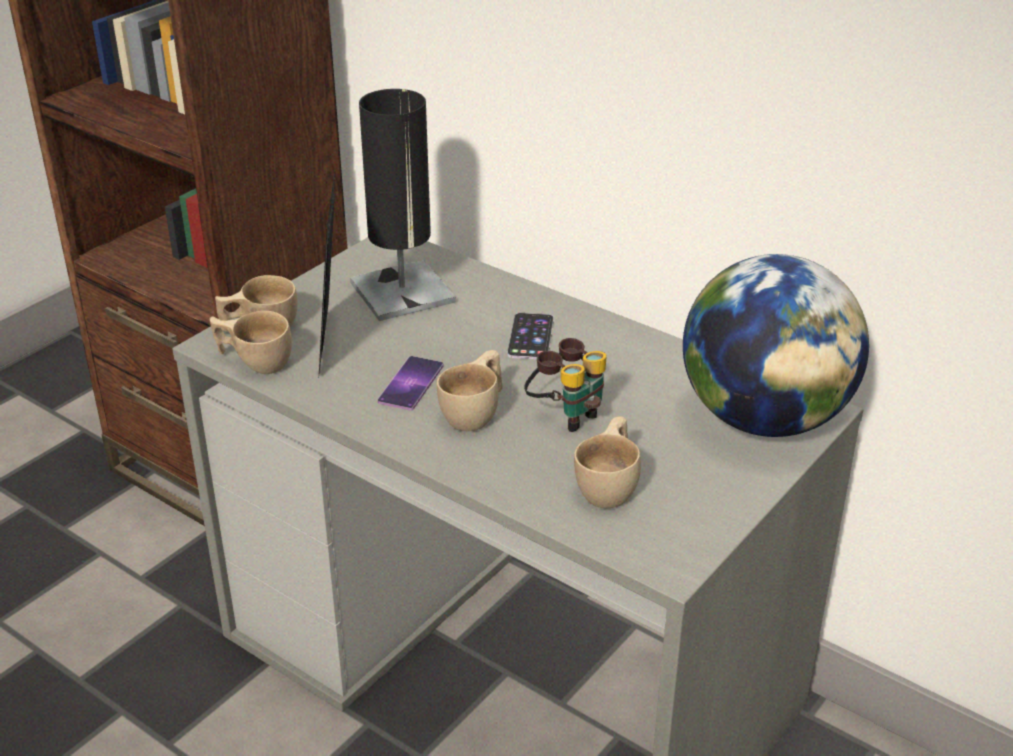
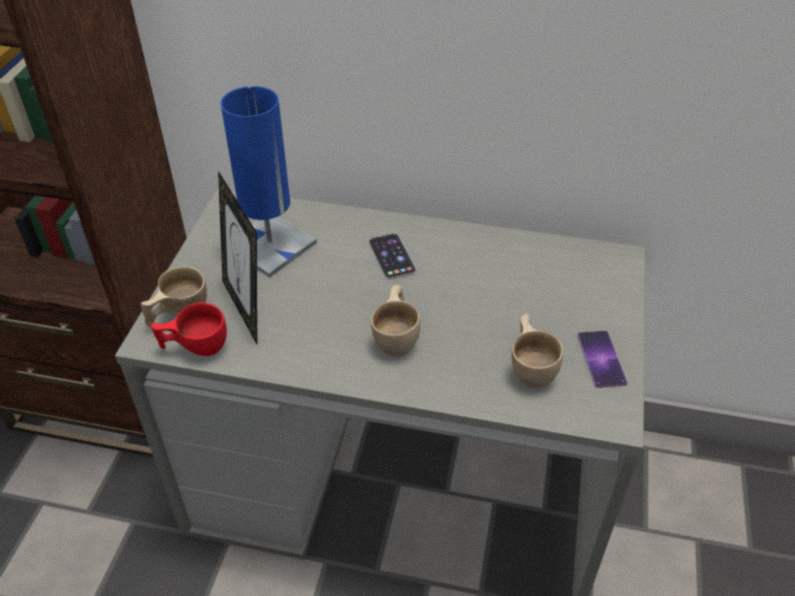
camera: 25 degrees left, 10 degrees up
beige cup [210,311,292,374] -> red cup [151,303,227,356]
black table lamp [350,89,456,321] -> blue table lamp [221,86,317,277]
phone [378,356,444,411] -> phone moved to [577,331,628,388]
binoculars [524,338,607,432] -> none
globe [683,254,869,437] -> none

